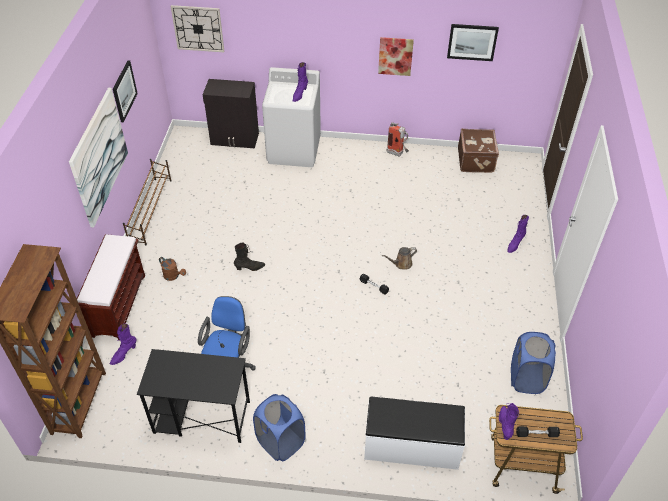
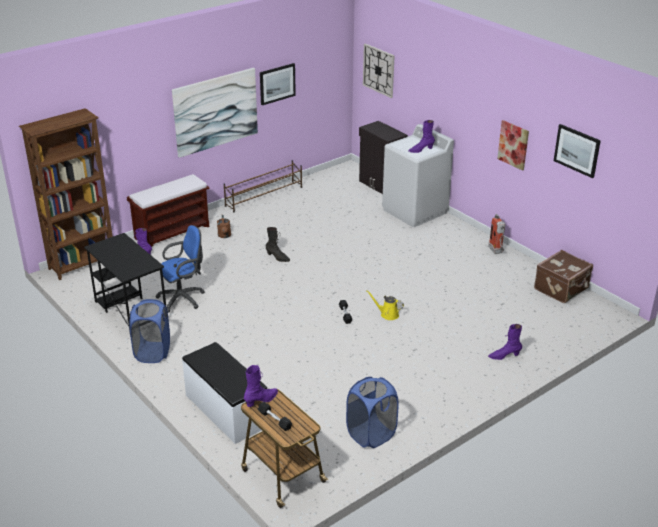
camera: 45 degrees right, 15 degrees down
brown watering can [382,247,417,270] -> yellow watering can [366,290,404,320]

